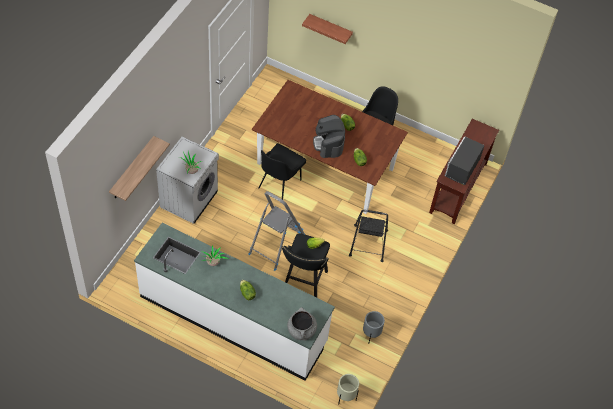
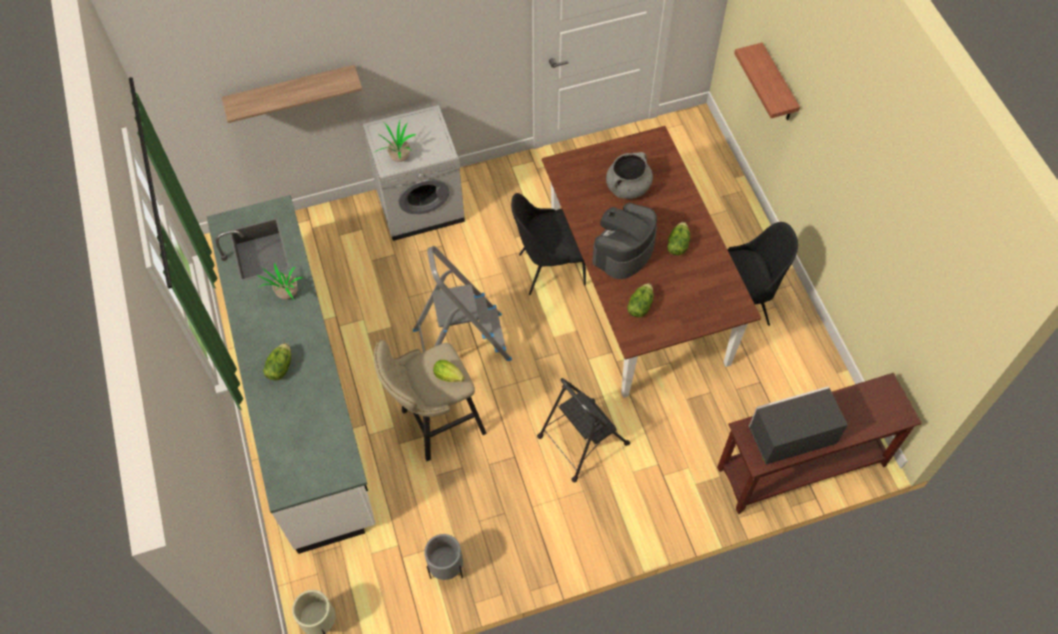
camera: 50 degrees right, 5 degrees up
black stool [282,233,330,298] -> beige stool [374,340,487,461]
grey cooking pot [287,307,317,341] -> grey cooking pot moved to [606,152,653,199]

